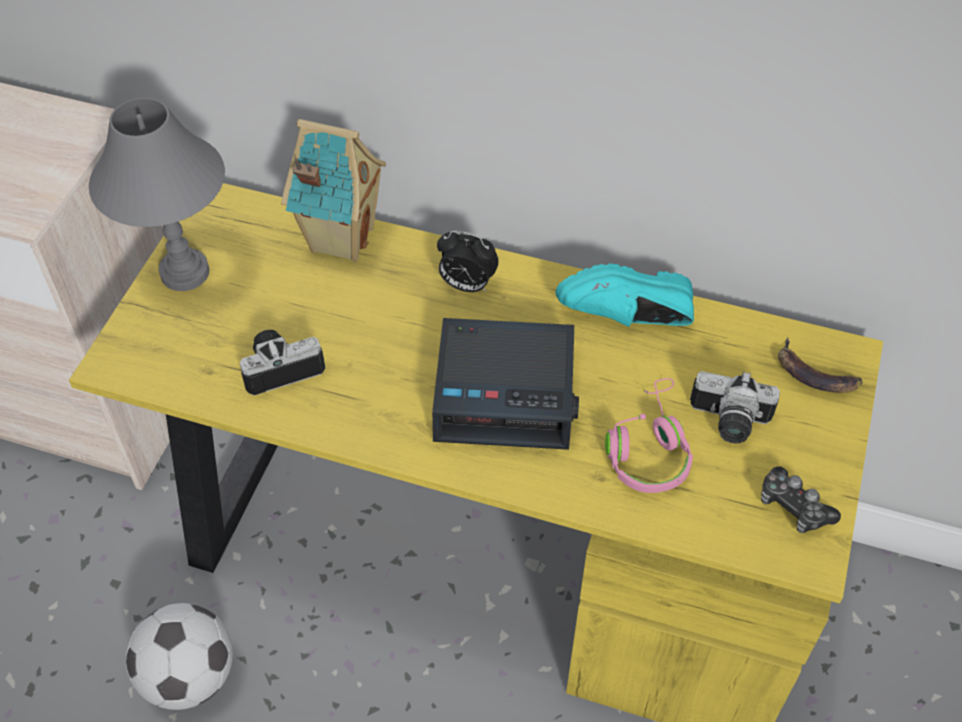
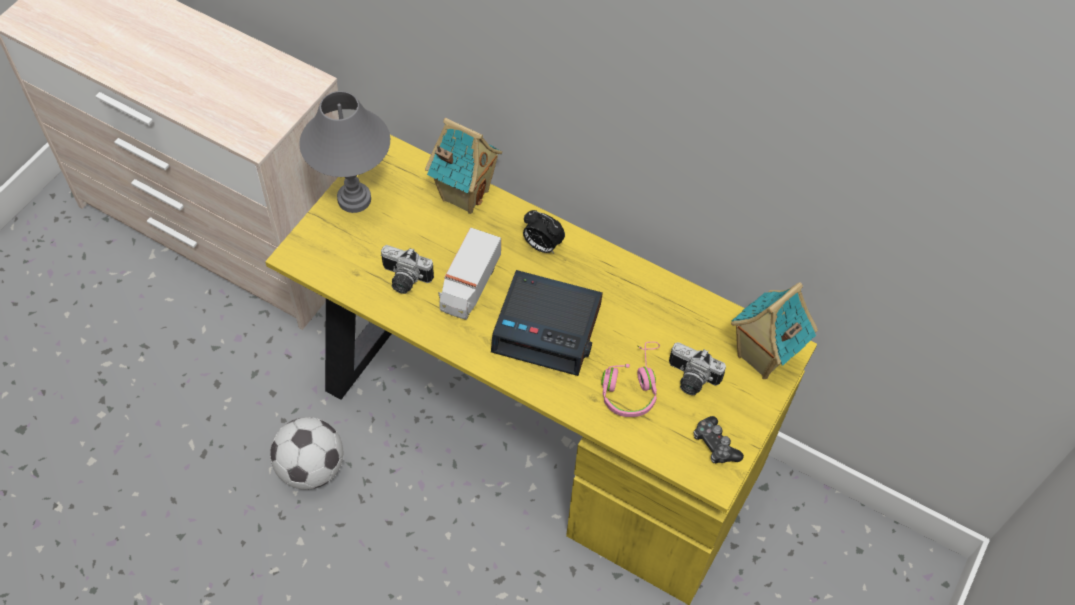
camera: 10 degrees right, 5 degrees up
camera [240,330,325,396] -> camera turned 150 degrees counterclockwise [381,245,434,294]
turquoise shoe [556,263,694,327] -> none
banana [778,337,862,393] -> toy house [731,282,818,379]
none -> toy truck [438,227,501,320]

